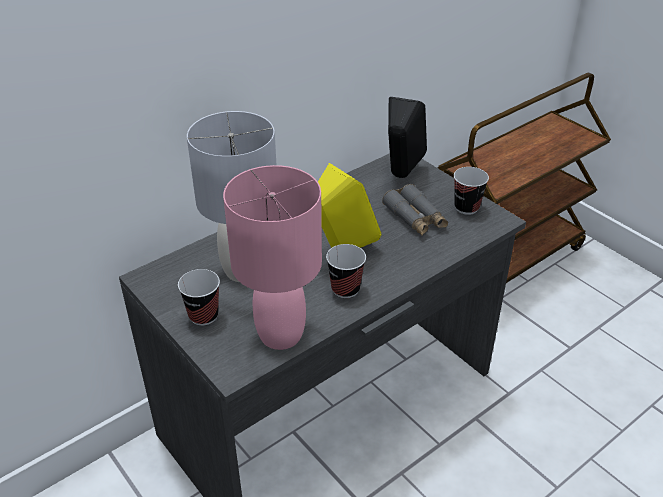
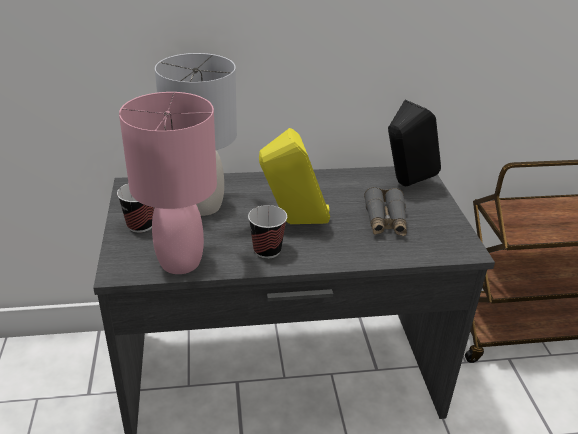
camera: 30 degrees right, 5 degrees down
cup [454,167,489,215] -> none

